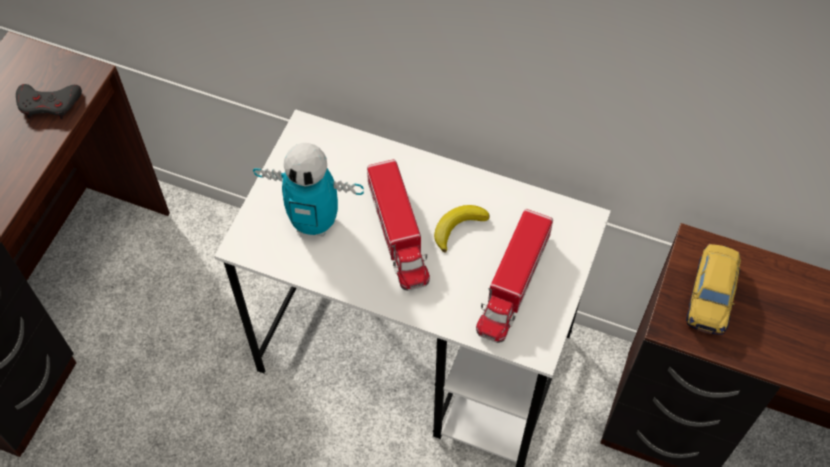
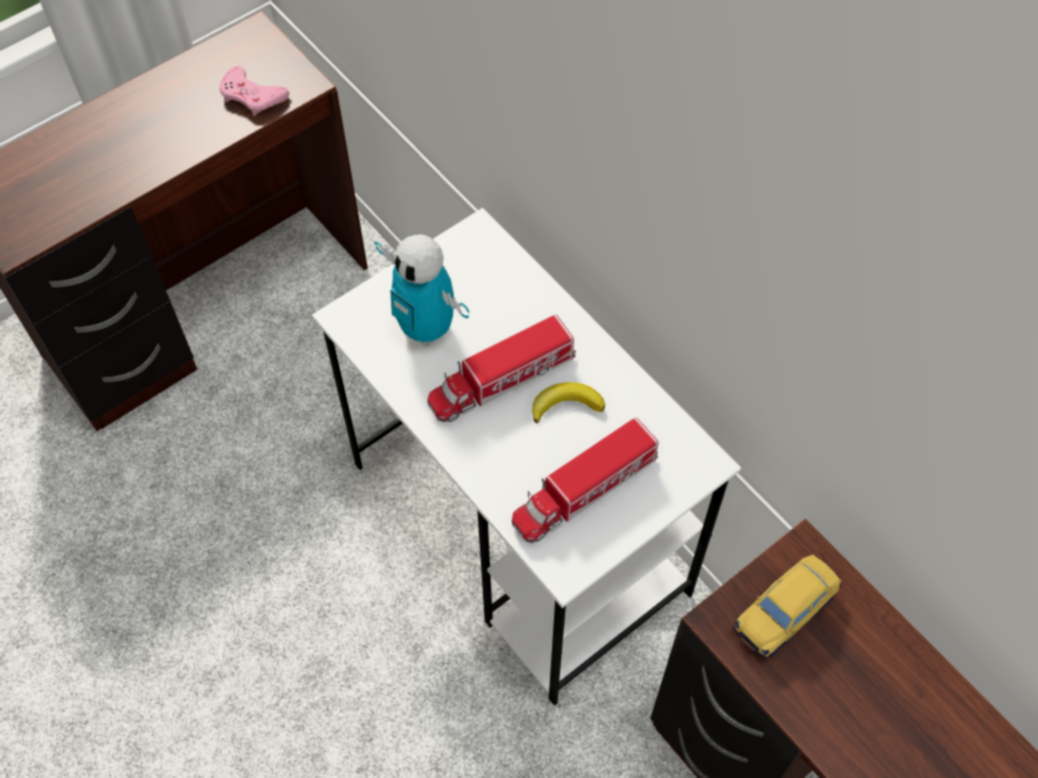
camera: 30 degrees right, 0 degrees up
grey game controller [16,84,82,119] -> pink game controller [220,66,289,116]
toy truck [367,159,430,291] -> toy truck turned 45 degrees clockwise [427,315,576,422]

